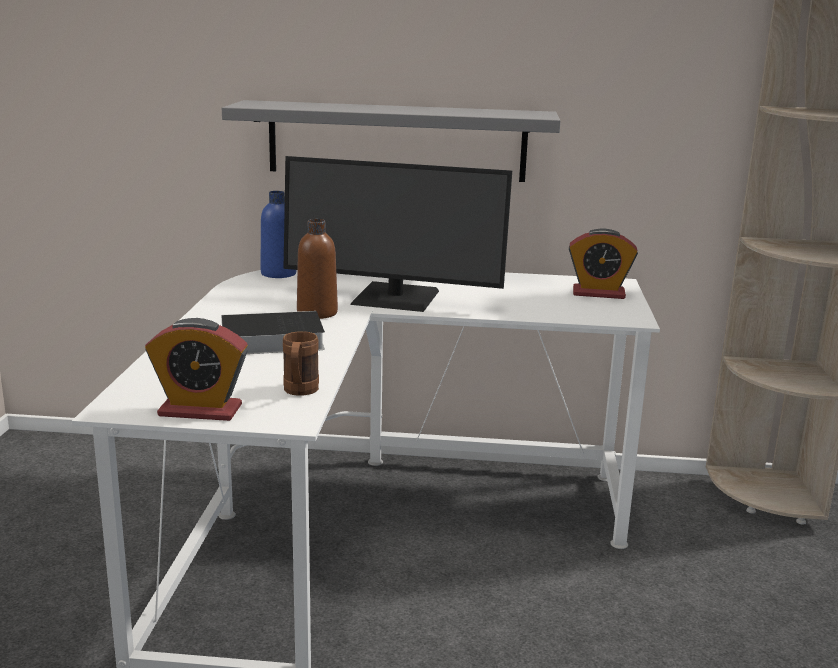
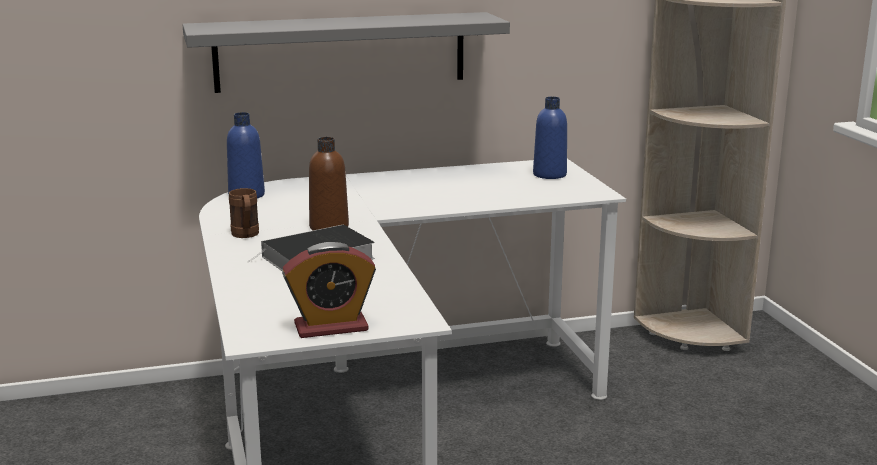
camera: 20 degrees left, 0 degrees up
brown mug [283,331,319,396] -> brown mug moved to [229,188,259,238]
monitor [284,156,512,312] -> none
alarm clock [569,228,638,299] -> blue bottle [533,97,567,179]

